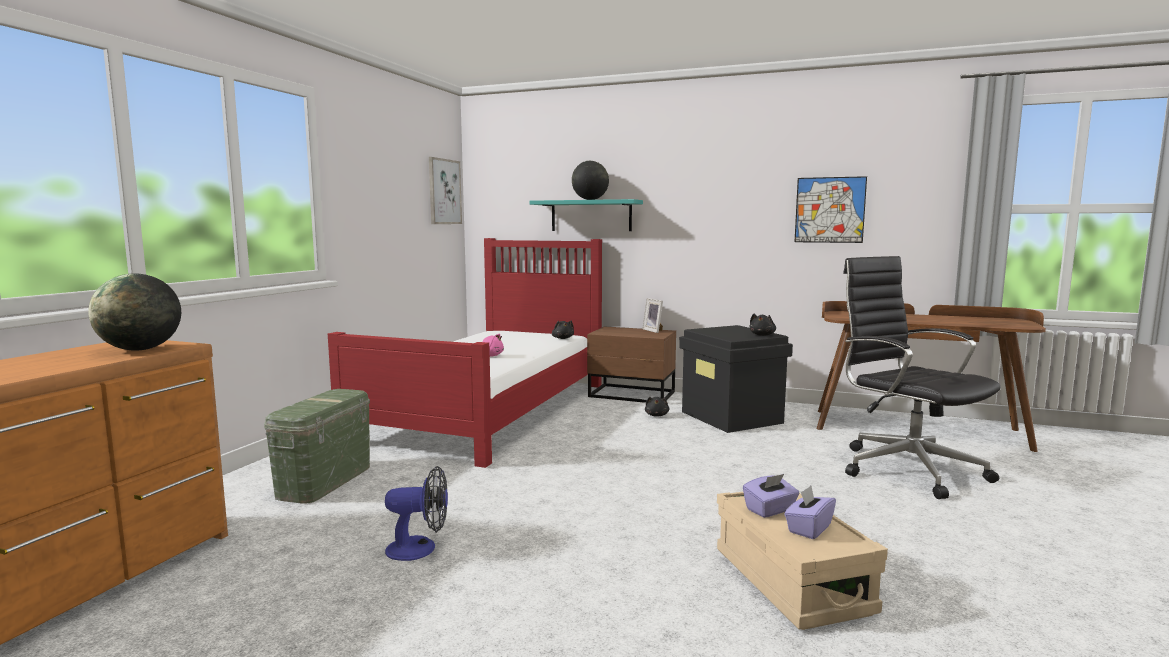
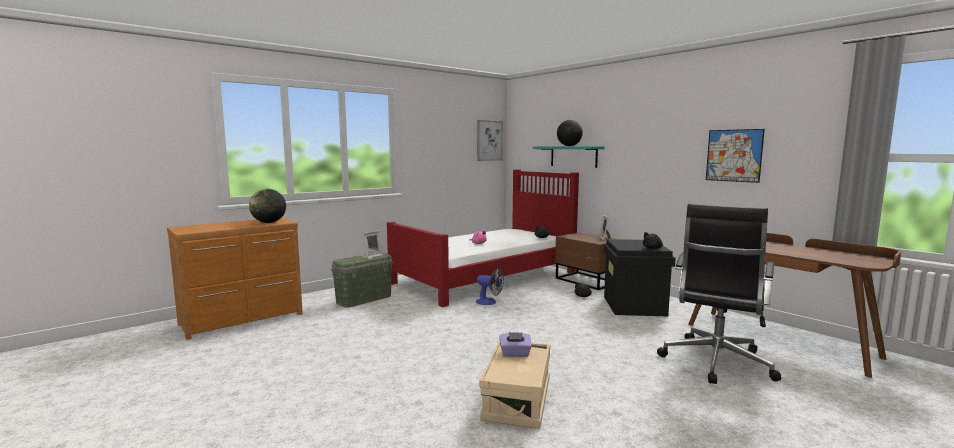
camera: 30 degrees right, 0 degrees up
fan [385,466,448,561] -> fan moved to [476,268,504,305]
purple tissue box [784,486,836,539] -> none
black office chair [843,256,1001,499] -> black office chair turned 150 degrees counterclockwise [657,204,781,384]
none -> picture frame [363,230,383,259]

